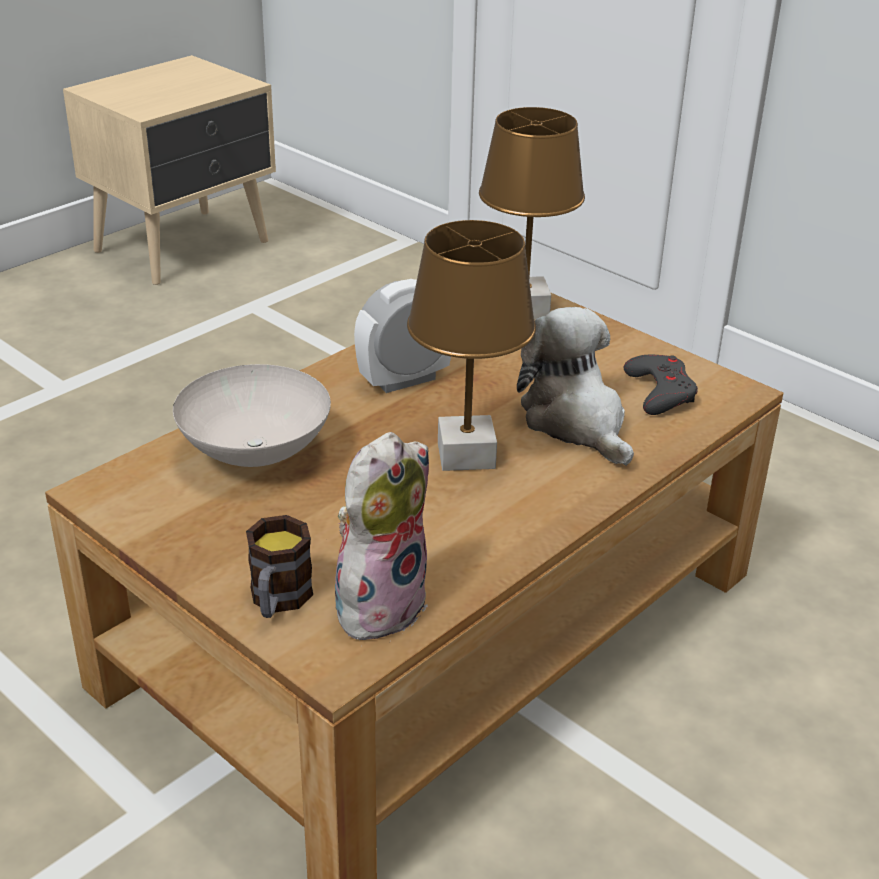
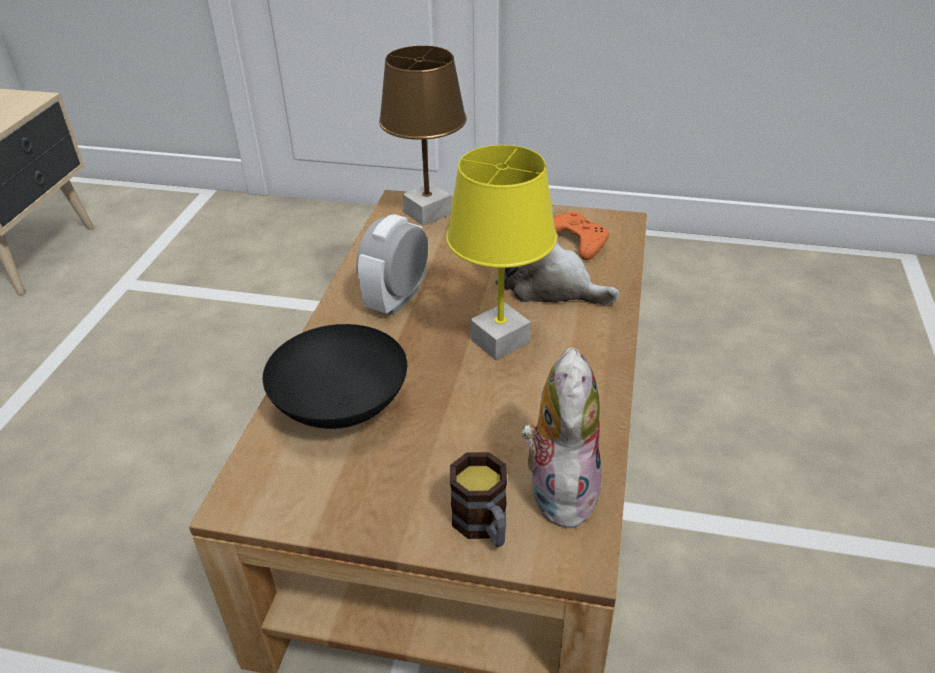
camera: 30 degrees left, 5 degrees up
white bowl [173,364,331,467] -> black bowl [263,324,407,429]
brown table lamp [407,220,536,471] -> yellow table lamp [446,145,557,360]
grey game controller [623,355,698,415] -> orange game controller [553,211,609,260]

